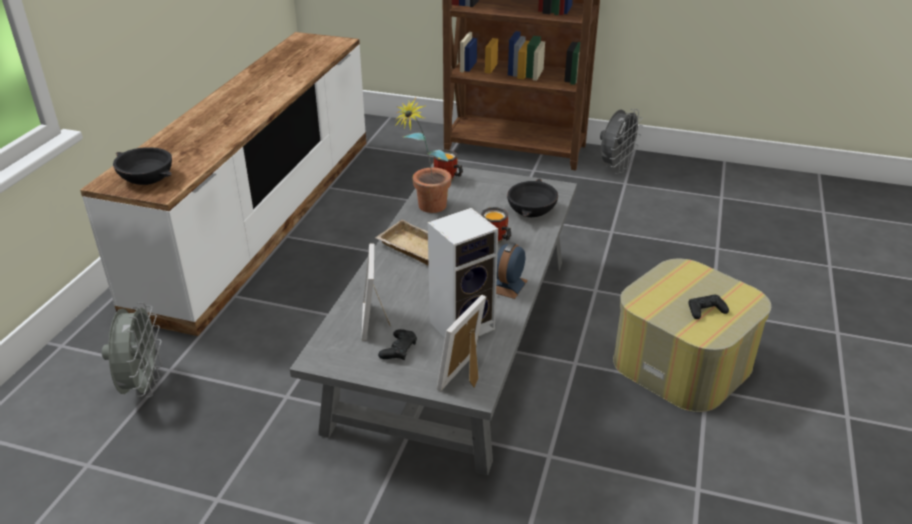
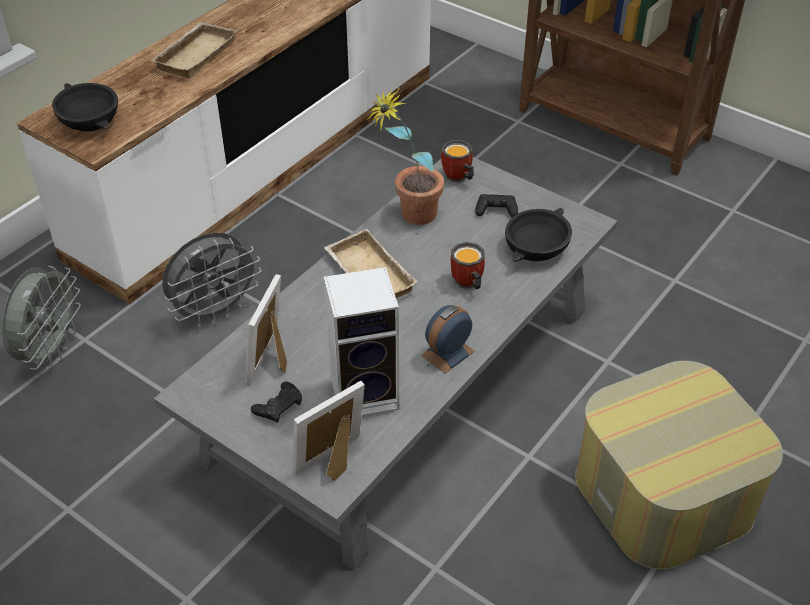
camera: 20 degrees right, 10 degrees up
grey fan [600,109,643,174] -> grey fan moved to [162,233,262,327]
black game controller [688,295,729,319] -> black game controller moved to [475,194,518,218]
none -> beige tray [150,22,237,78]

